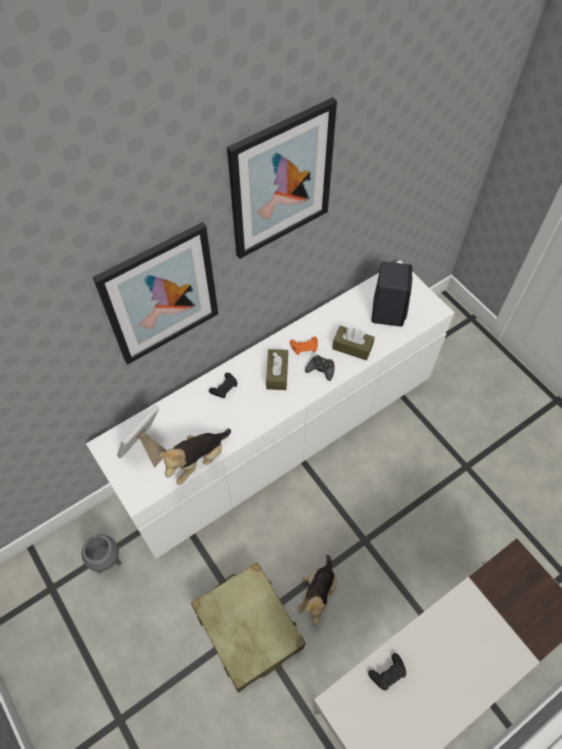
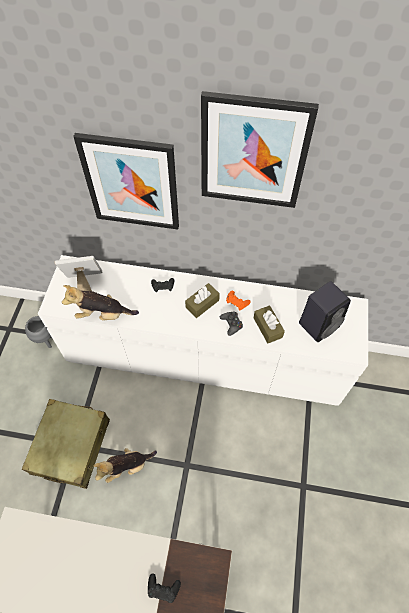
camera: 45 degrees right, 0 degrees up
black game controller [368,653,406,690] -> black game controller moved to [148,573,181,603]

